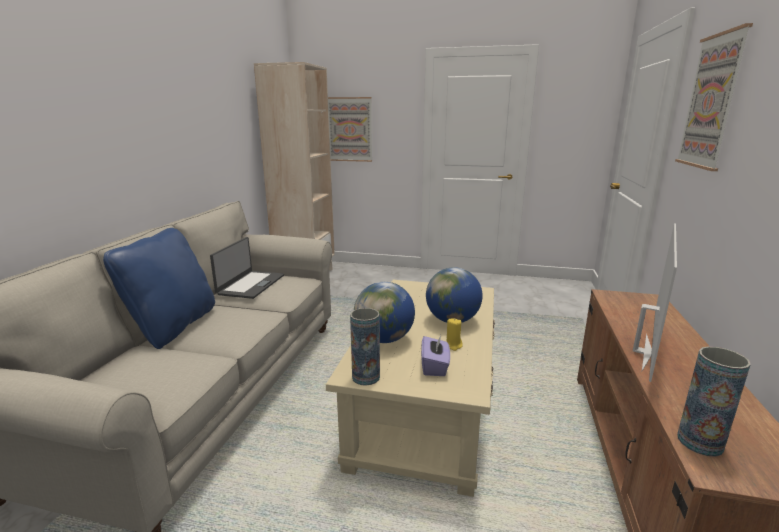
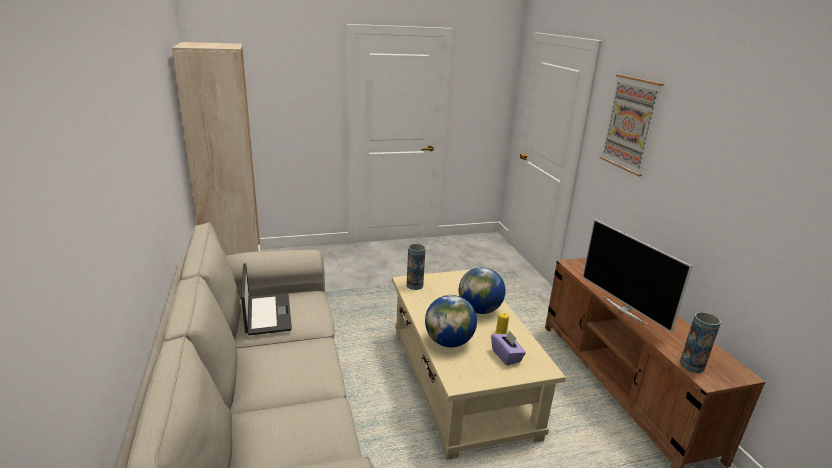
camera: 30 degrees left, 5 degrees up
blue pillow [103,228,215,349] -> none
picture [328,97,372,162] -> none
vase [350,308,380,386] -> vase moved to [407,244,426,290]
television [633,223,677,382] -> television turned 150 degrees clockwise [582,219,692,333]

